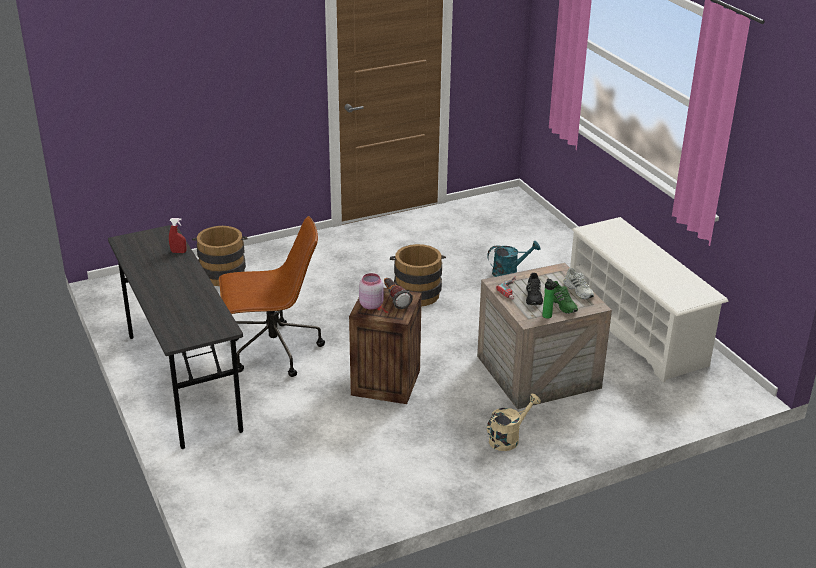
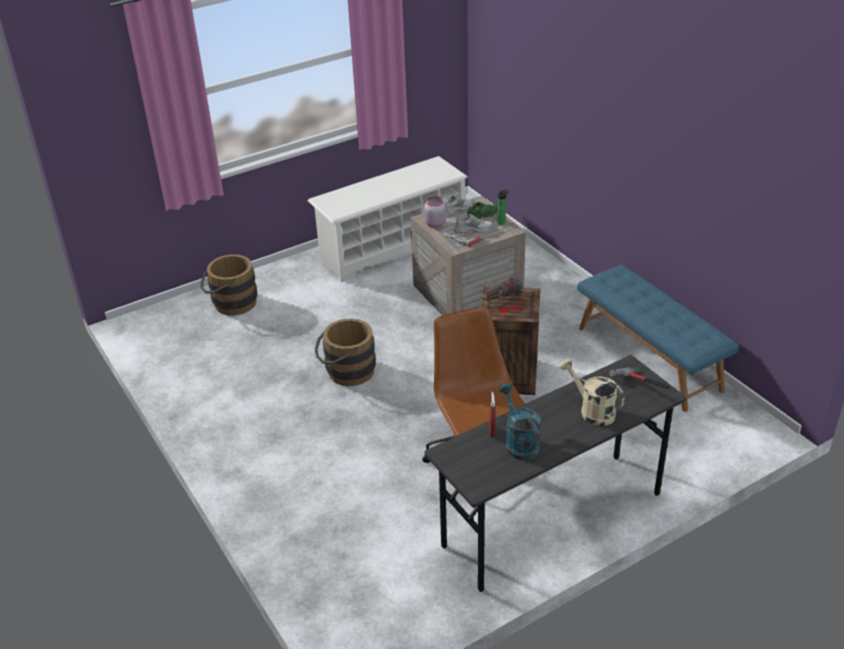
camera: 95 degrees left, 5 degrees up
brown bucket [192,226,248,286] -> brown bucket moved to [200,254,258,315]
pink jar [359,273,384,310] -> pink jar moved to [424,196,446,228]
turquoise watering can [487,241,540,277] -> turquoise watering can moved to [499,383,541,460]
beige watering can [487,394,541,451] -> beige watering can moved to [560,358,625,426]
black shoe [526,273,543,305] -> white shoe [454,214,493,233]
none -> blue bench [577,265,739,412]
none -> hammer [609,367,670,389]

